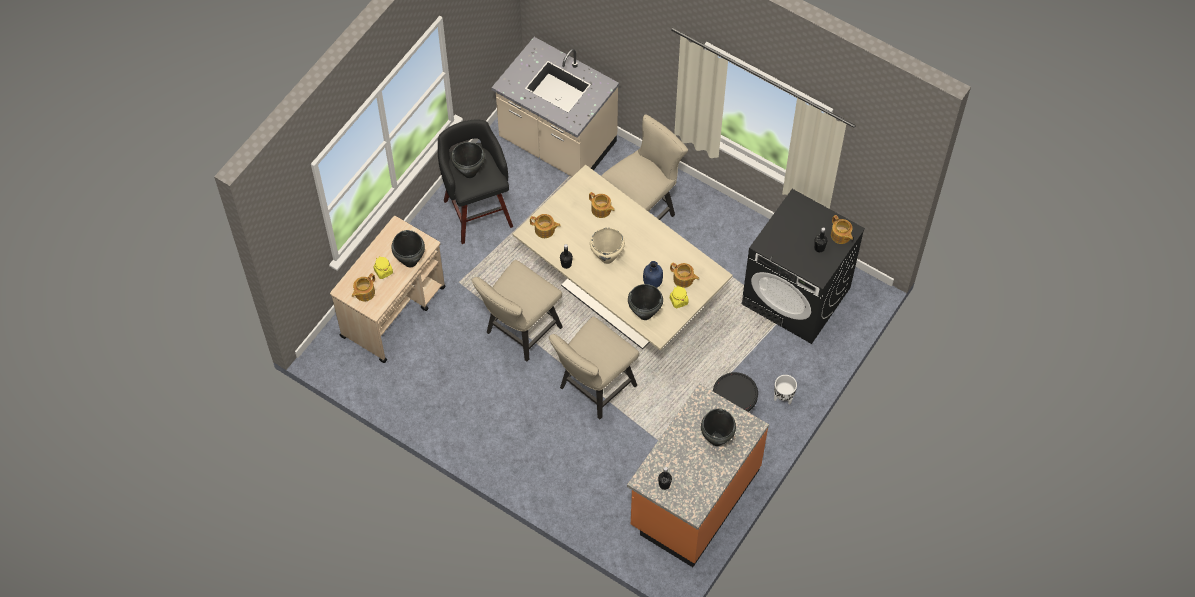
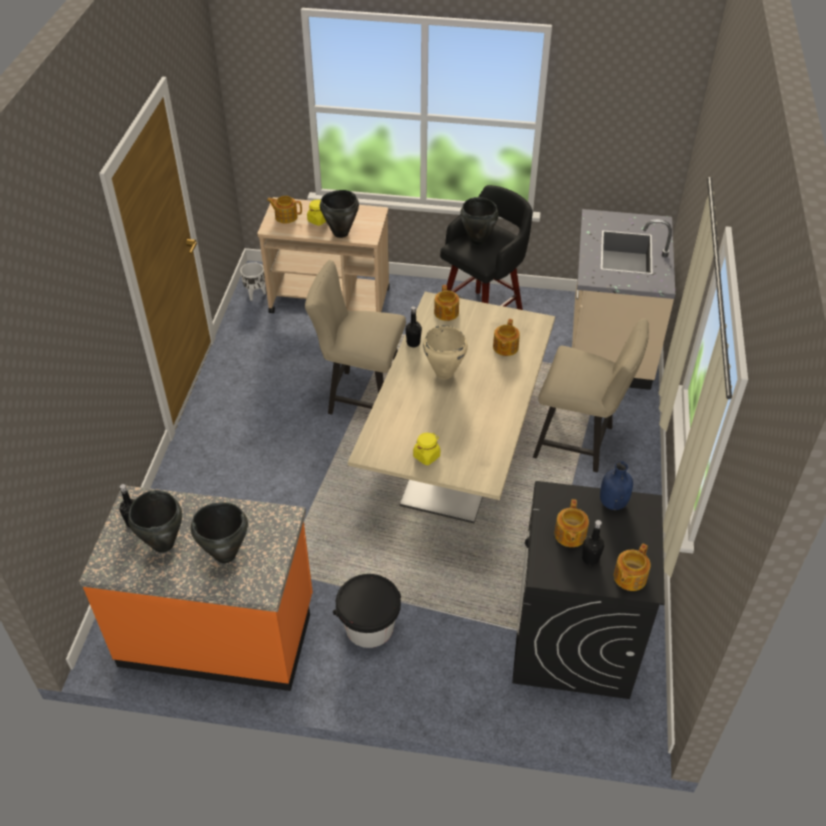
camera: 65 degrees right, 15 degrees down
beige chair [549,317,639,420] -> none
black cooking pot [628,284,663,320] -> black cooking pot moved to [128,490,182,553]
blue bottle [643,261,663,288] -> blue bottle moved to [600,461,633,510]
teapot [670,263,699,288] -> teapot moved to [554,499,589,547]
white planter [774,375,797,405] -> white planter moved to [240,262,266,301]

